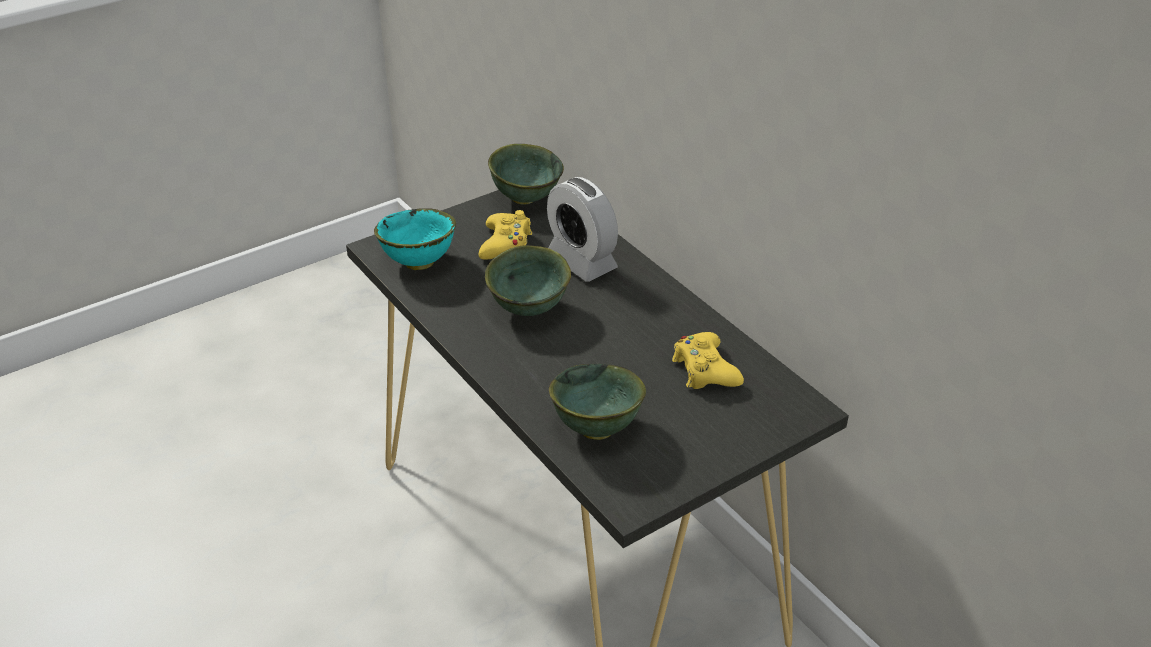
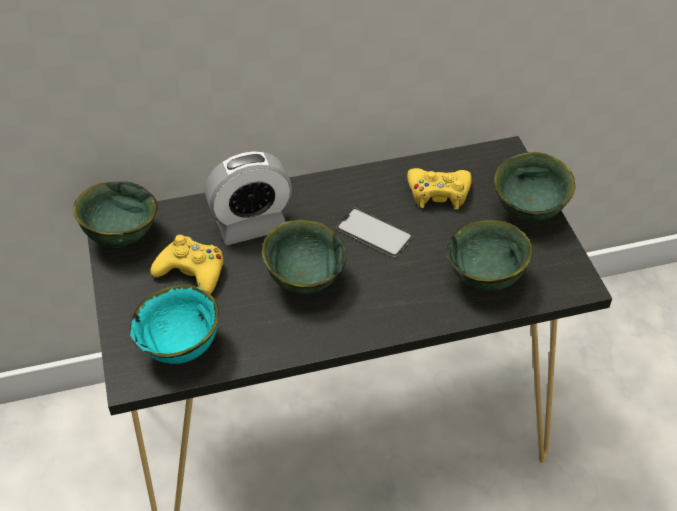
camera: 70 degrees left, 10 degrees up
none -> phone [336,208,413,257]
none -> green bowl [494,152,575,221]

